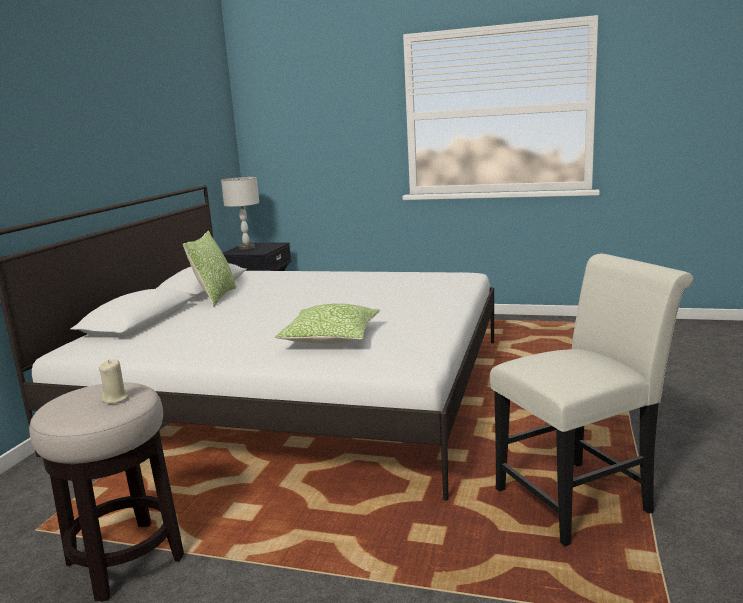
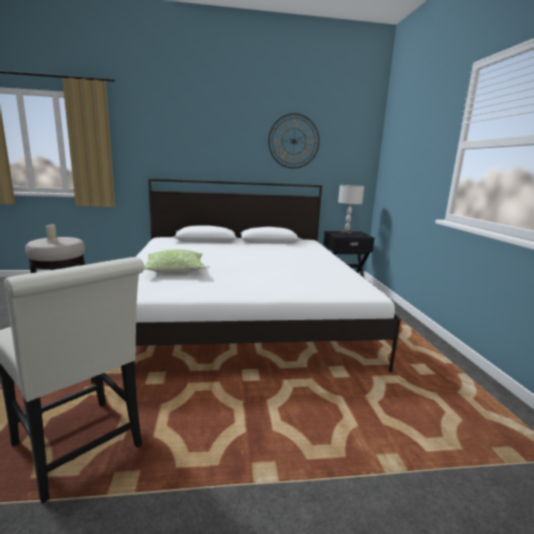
camera: 65 degrees right, 0 degrees up
pillow [183,231,237,307] -> none
none -> wall clock [268,113,320,169]

